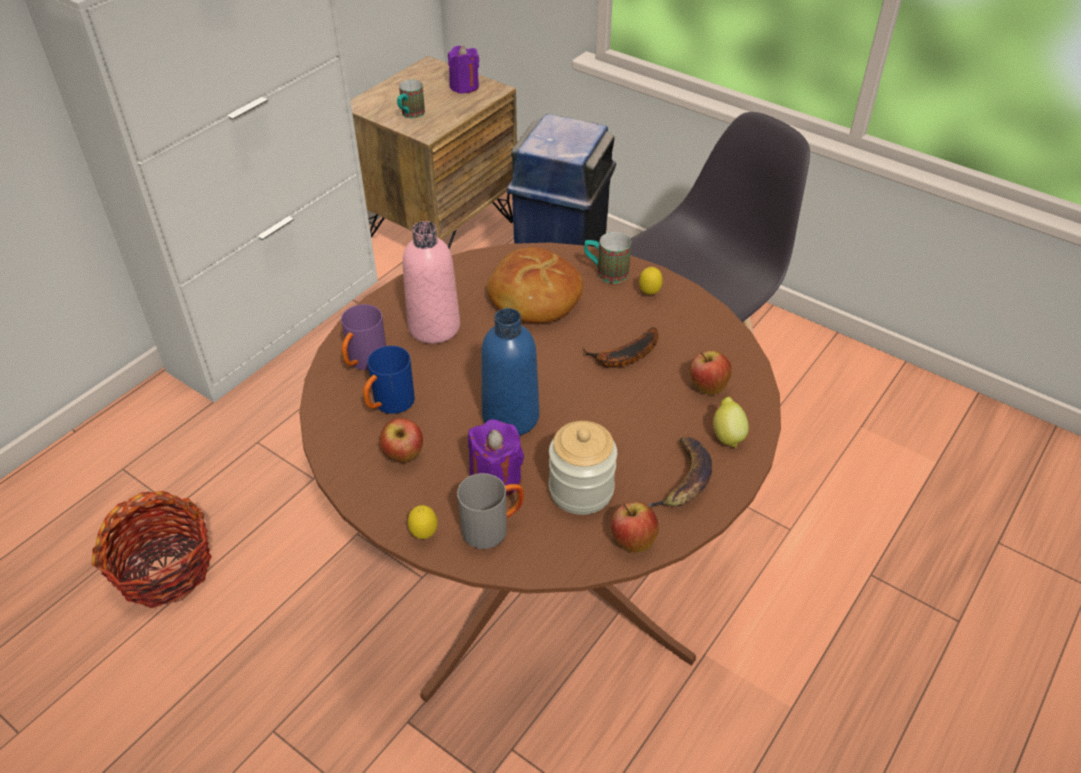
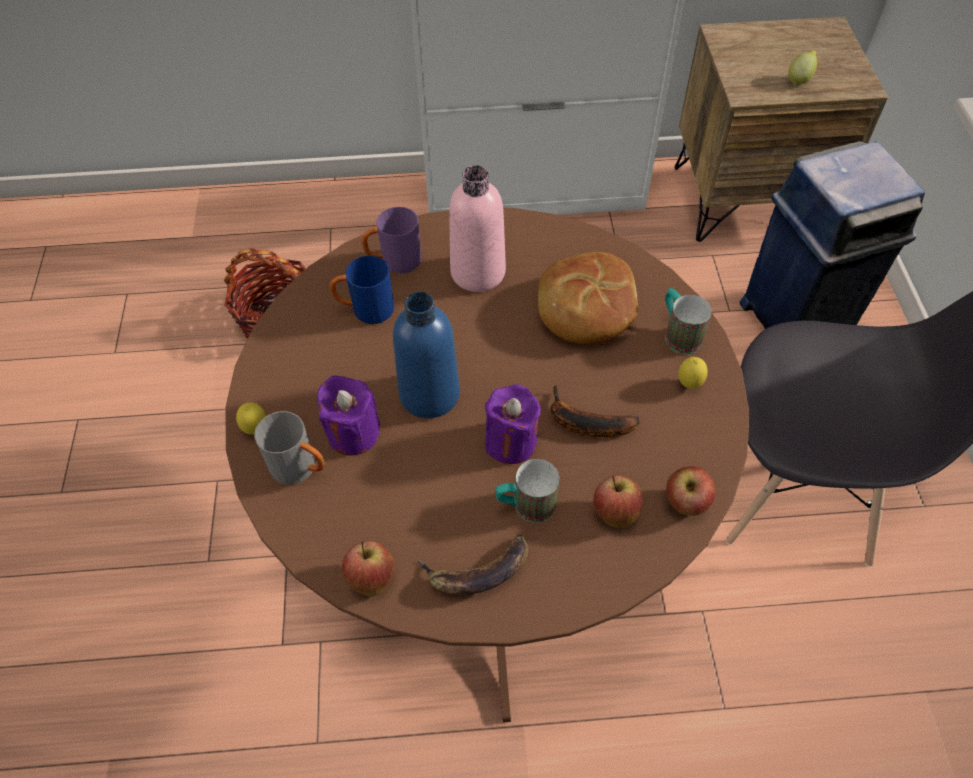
camera: 50 degrees right, 10 degrees up
apple [379,418,423,463] -> apple moved to [666,466,716,516]
mug [397,79,425,118] -> mug moved to [495,459,559,523]
purple candle [448,45,479,94] -> purple candle moved to [485,384,541,464]
jar [549,421,617,515] -> none
lemon [713,397,749,448] -> lemon moved to [788,50,817,85]

